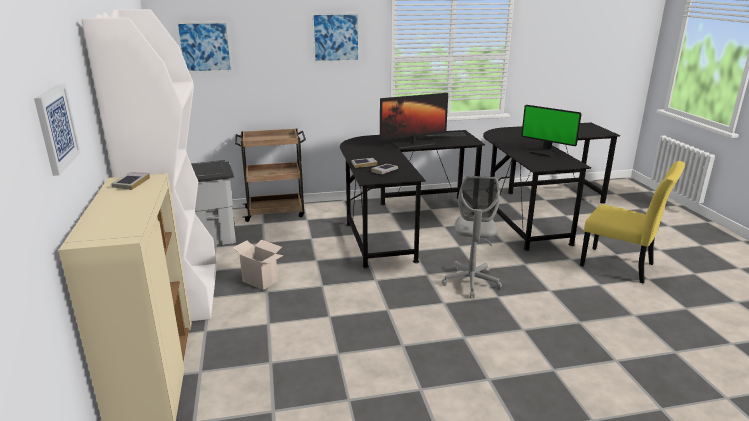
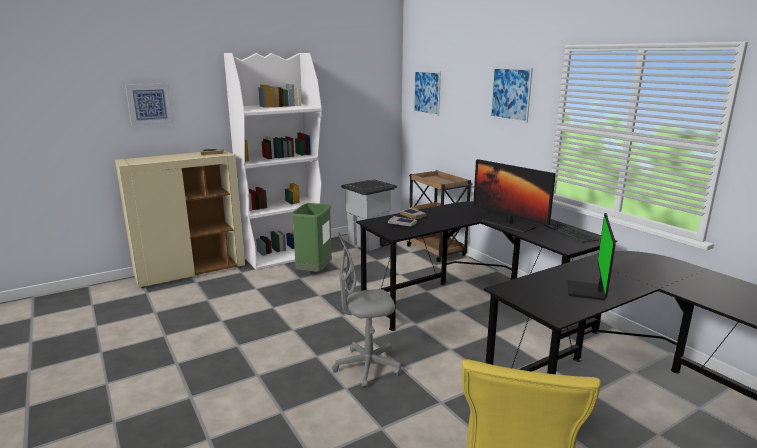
camera: 70 degrees right, 5 degrees down
cardboard box [232,240,283,290] -> green trash can [291,203,332,272]

